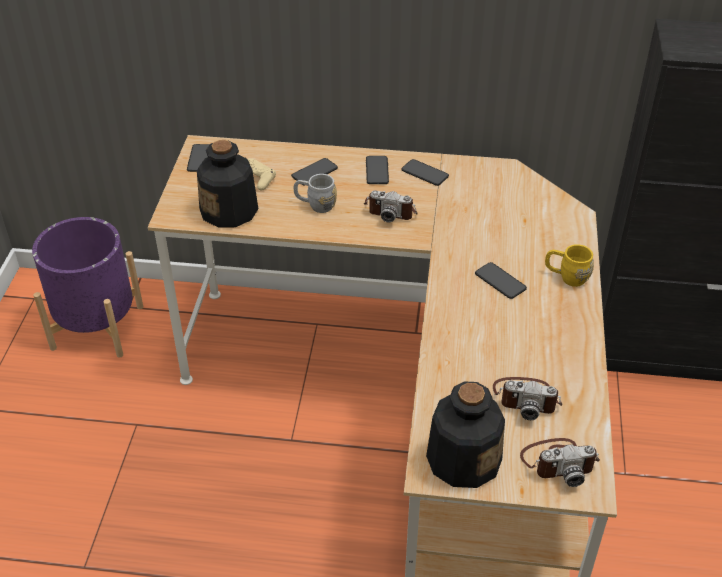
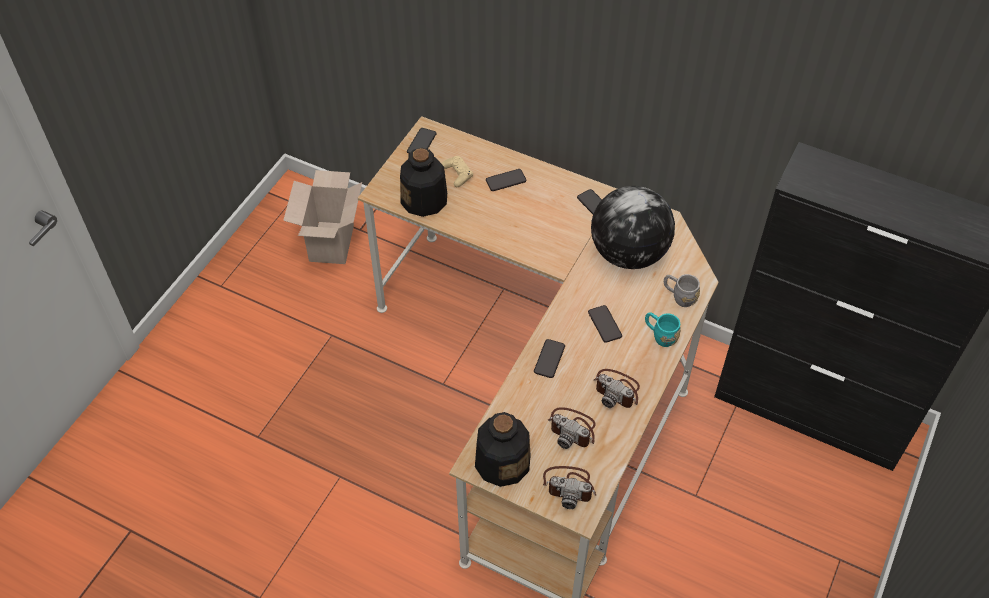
camera: 20 degrees right, 10 degrees up
purple planter [32,217,143,358] -> cardboard box [283,170,362,264]
grey mug [294,174,337,213] -> grey mug moved to [664,274,700,307]
camera [364,190,417,223] -> camera moved to [593,369,640,408]
phone [366,156,389,184] -> phone moved to [534,339,565,378]
yellow mug [545,244,594,287] -> turquoise mug [645,312,681,347]
none -> globe [591,186,675,269]

